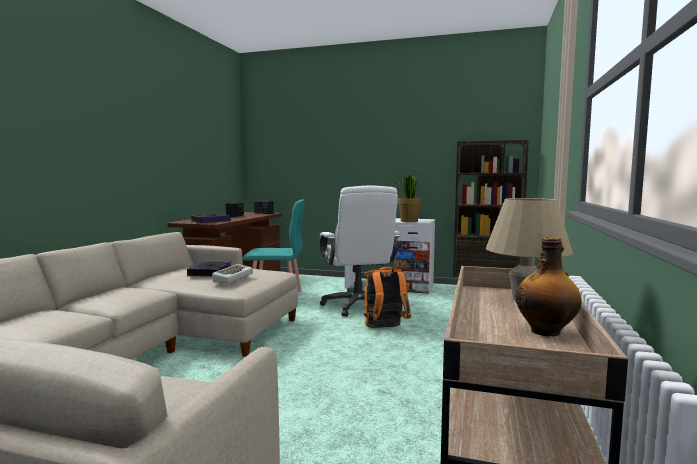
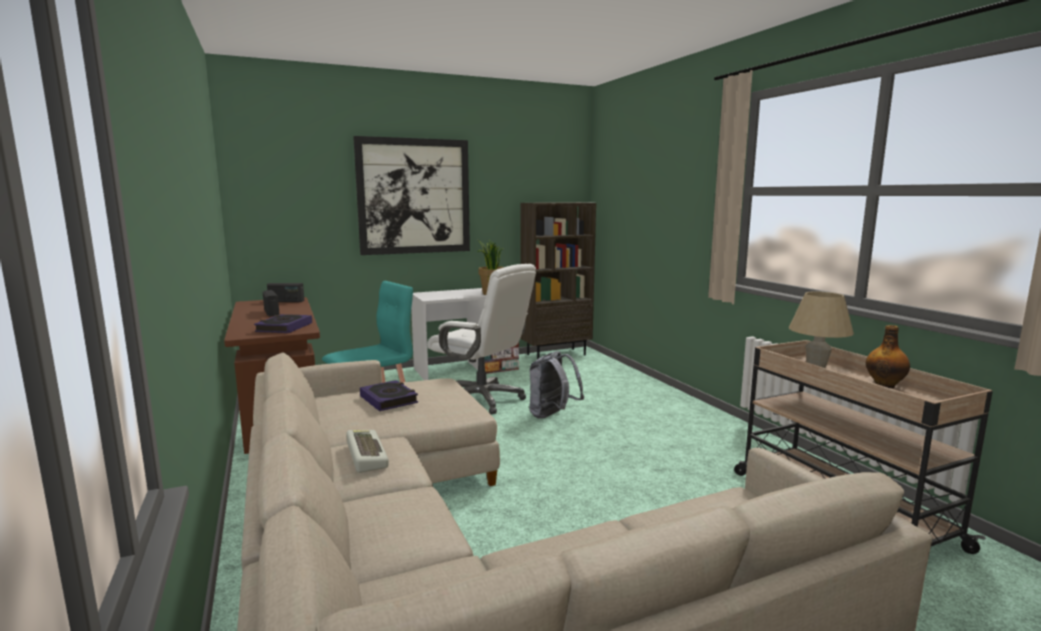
camera: 40 degrees left, 5 degrees up
keyboard [212,264,253,283] -> keyboard moved to [346,430,389,473]
orange backpack [364,267,411,328] -> grey backpack [529,351,584,419]
none -> picture [353,136,470,255]

